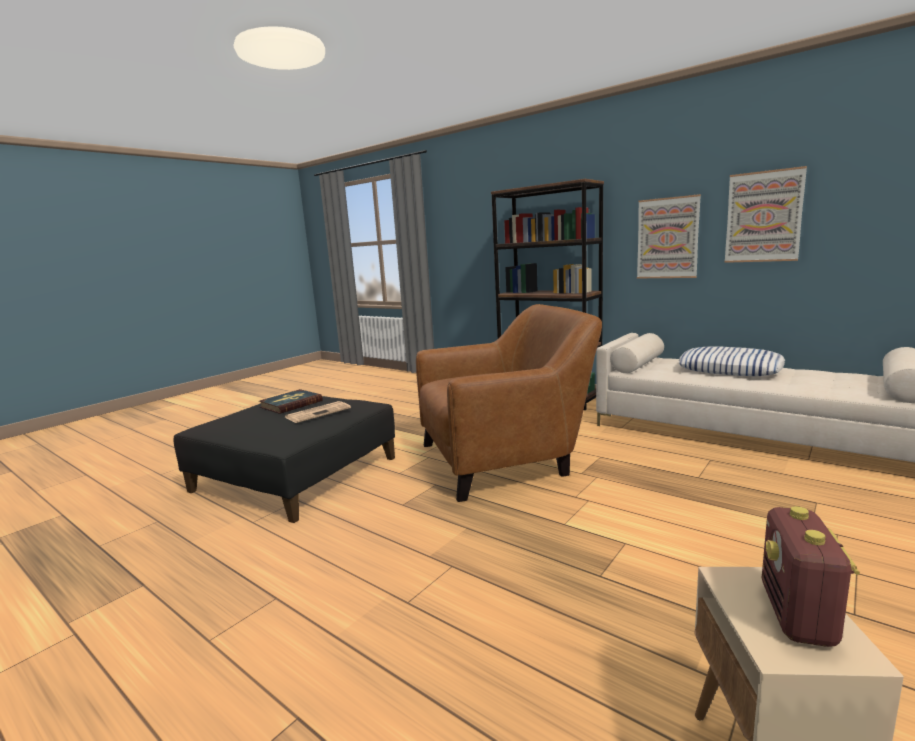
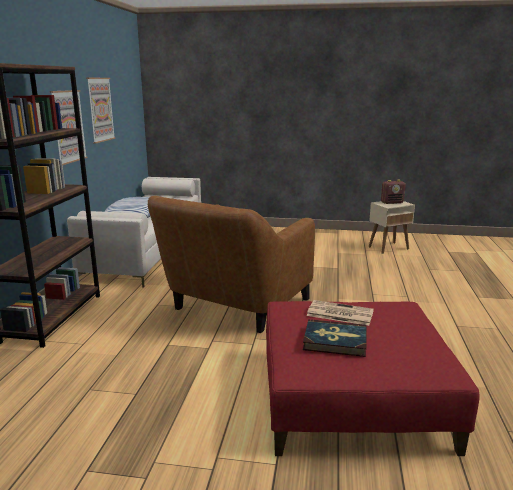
camera: 120 degrees left, 5 degrees up
black ottoman [173,396,395,523] -> red ottoman [266,301,480,456]
brown armchair [416,304,602,502] -> brown armchair turned 105 degrees counterclockwise [148,196,315,333]

